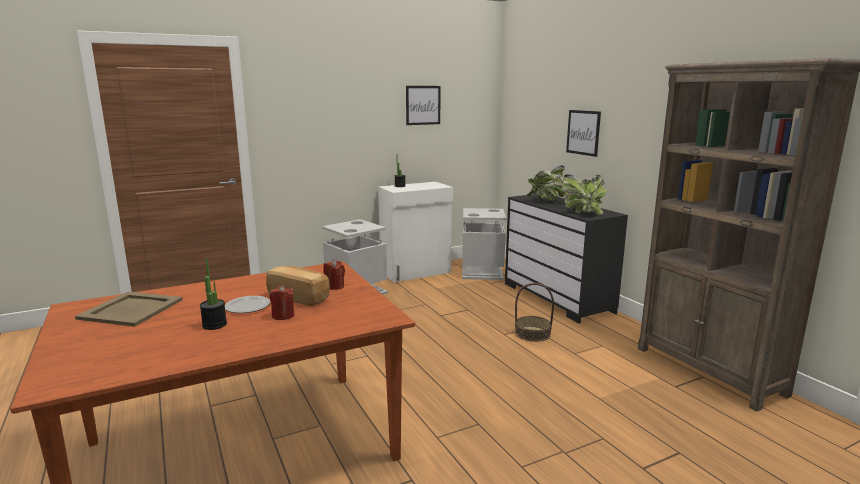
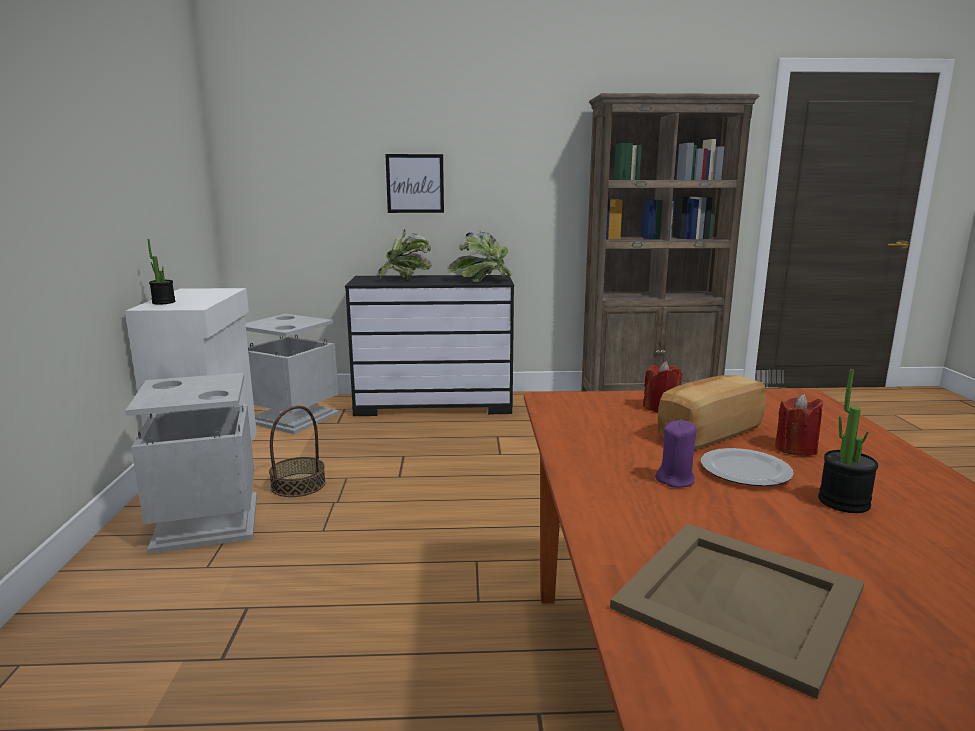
camera: 65 degrees left, 0 degrees up
picture [406,86,441,125] -> none
basket [515,283,554,342] -> basket moved to [269,405,326,497]
none -> purple candle [655,420,697,488]

